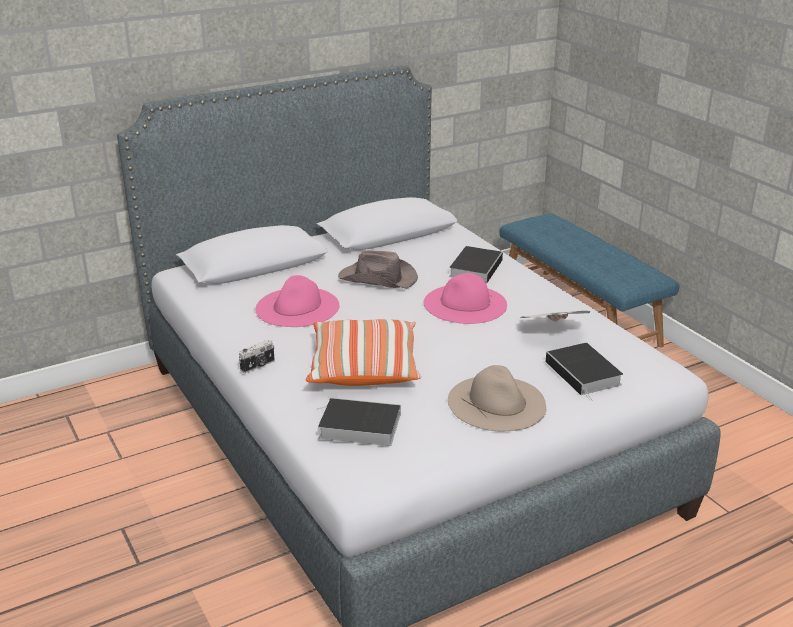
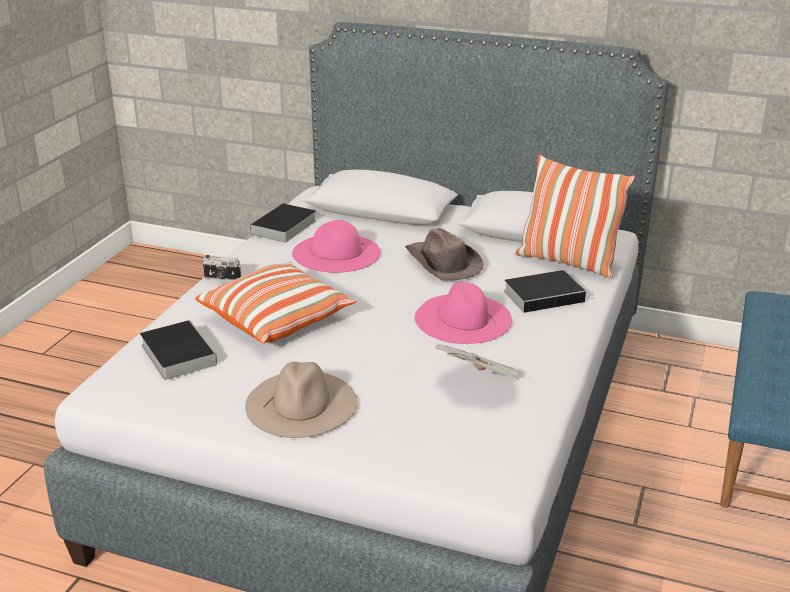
camera: 50 degrees right, 0 degrees up
book [546,343,623,401] -> book moved to [246,203,317,243]
none -> pillow [515,154,635,278]

